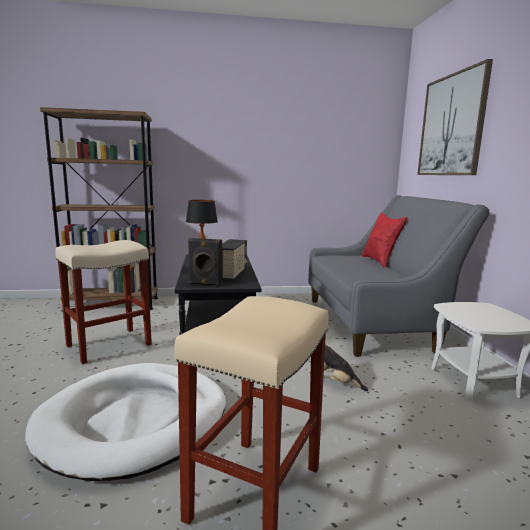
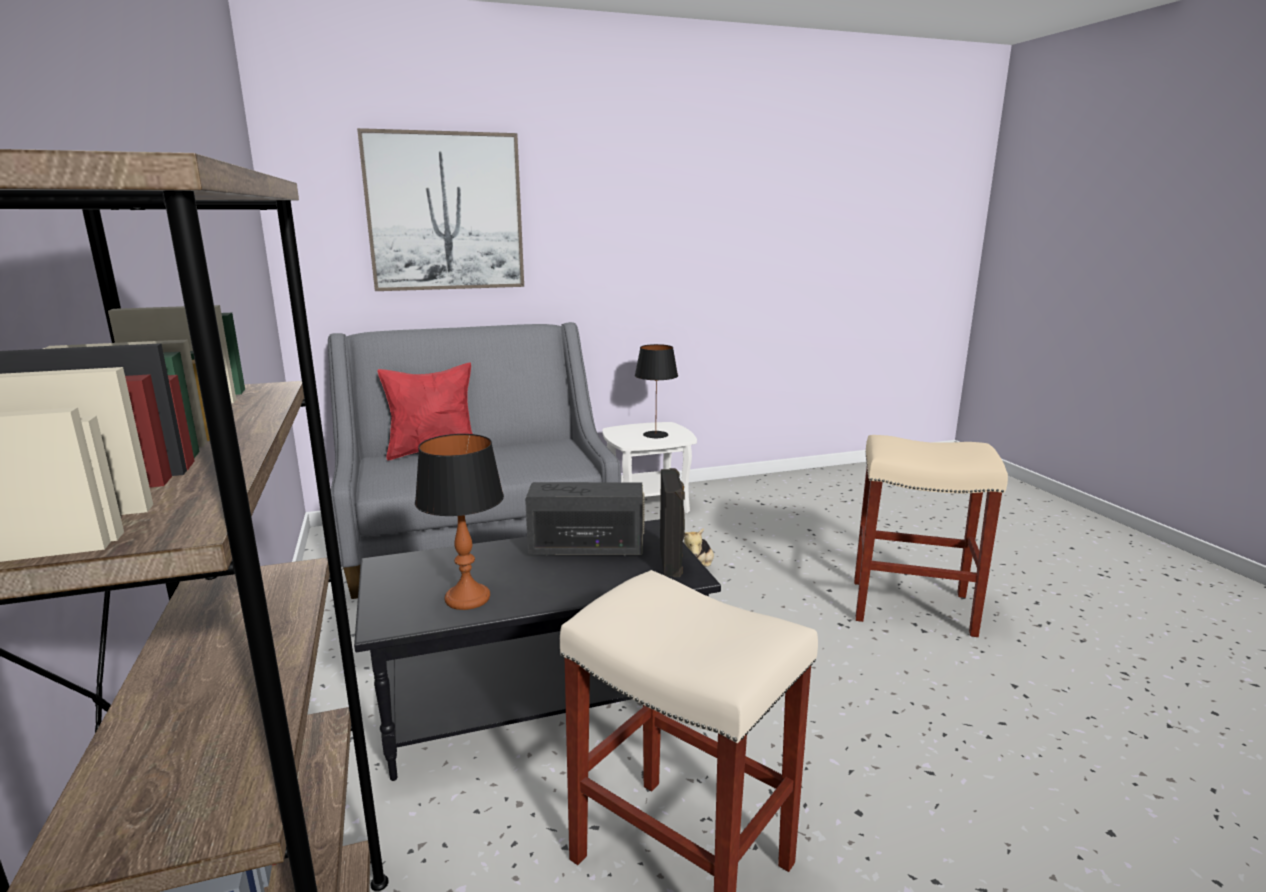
camera: 100 degrees left, 5 degrees up
white dog bed [25,363,226,481] -> none
none -> black table lamp [635,344,678,438]

